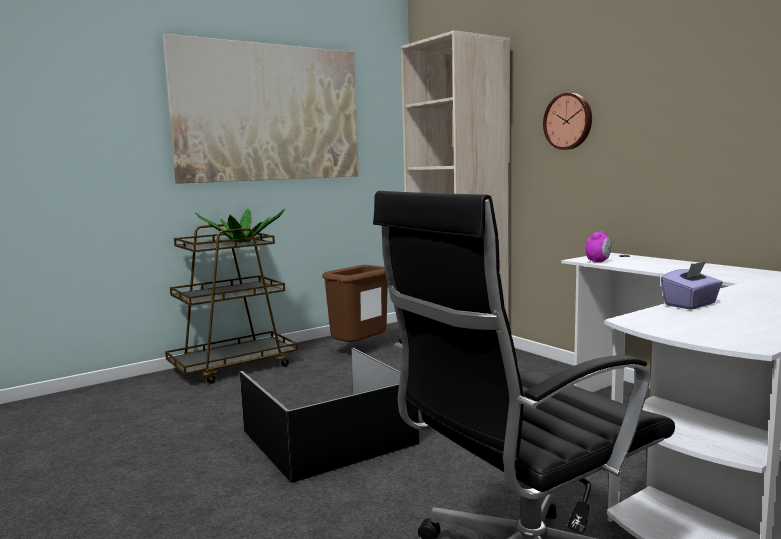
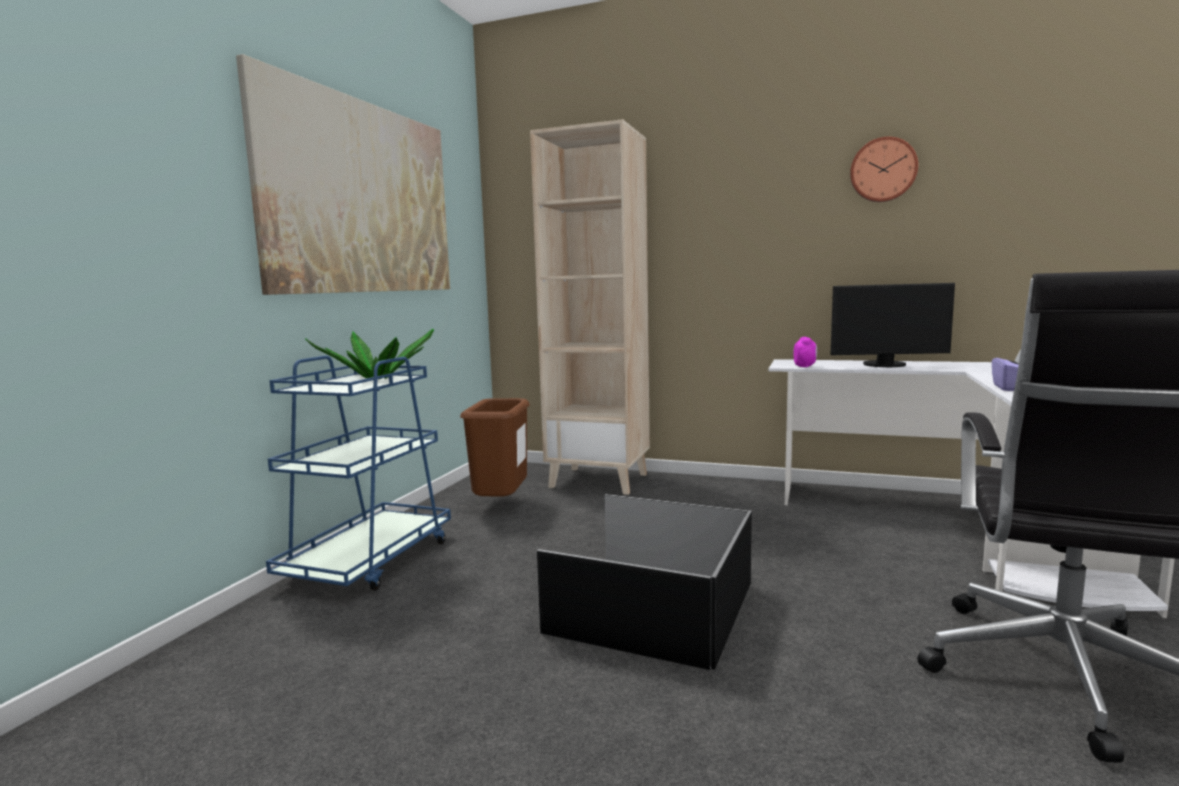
camera: 35 degrees left, 0 degrees up
brown cart [165,224,298,384] -> blue cart [266,355,451,591]
wall clock [543,93,592,150] -> wall clock moved to [850,137,918,202]
none -> monitor [831,283,955,367]

